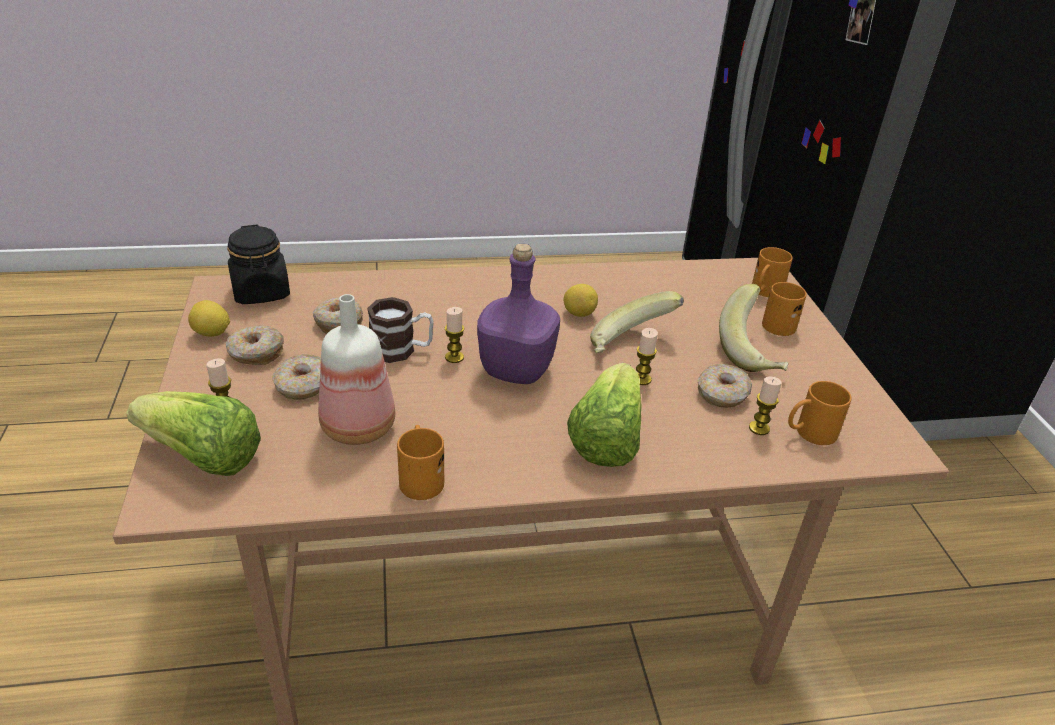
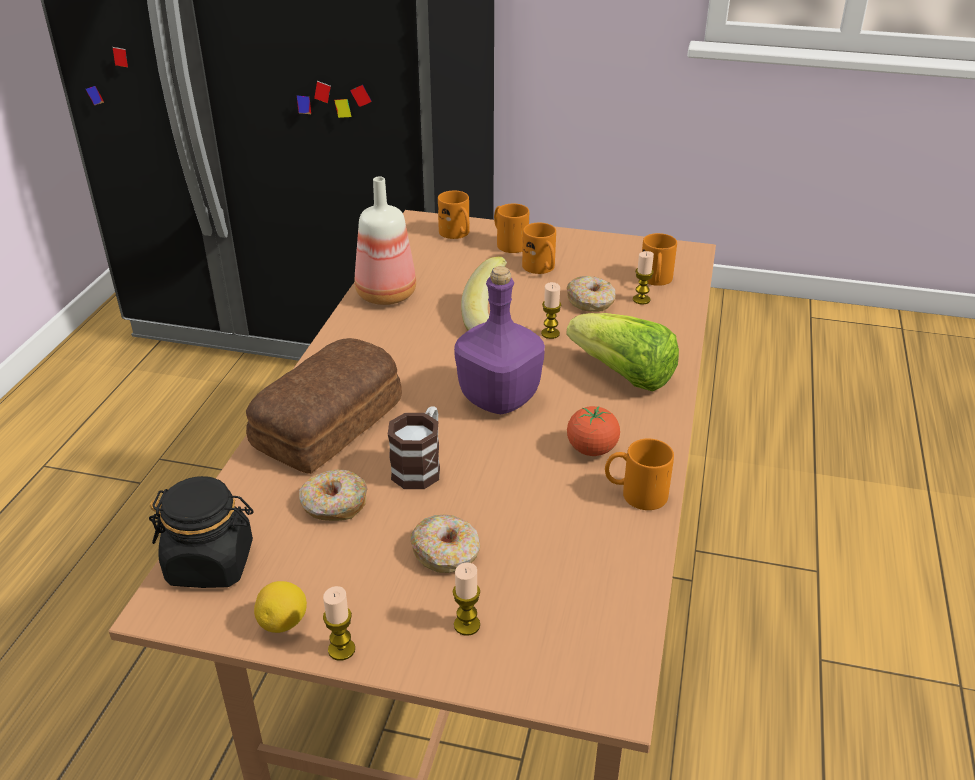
camera: 65 degrees left, 0 degrees up
lettuce [126,391,261,476] -> none
donut [226,325,284,365] -> none
bottle [318,294,395,445] -> bottle moved to [355,177,416,305]
candle [445,307,464,363] -> candle moved to [323,586,355,661]
lemon [563,284,598,317] -> none
banana [719,284,788,372] -> orange mug [522,223,556,274]
none -> bread [246,338,402,474]
none -> tomato [567,406,620,456]

